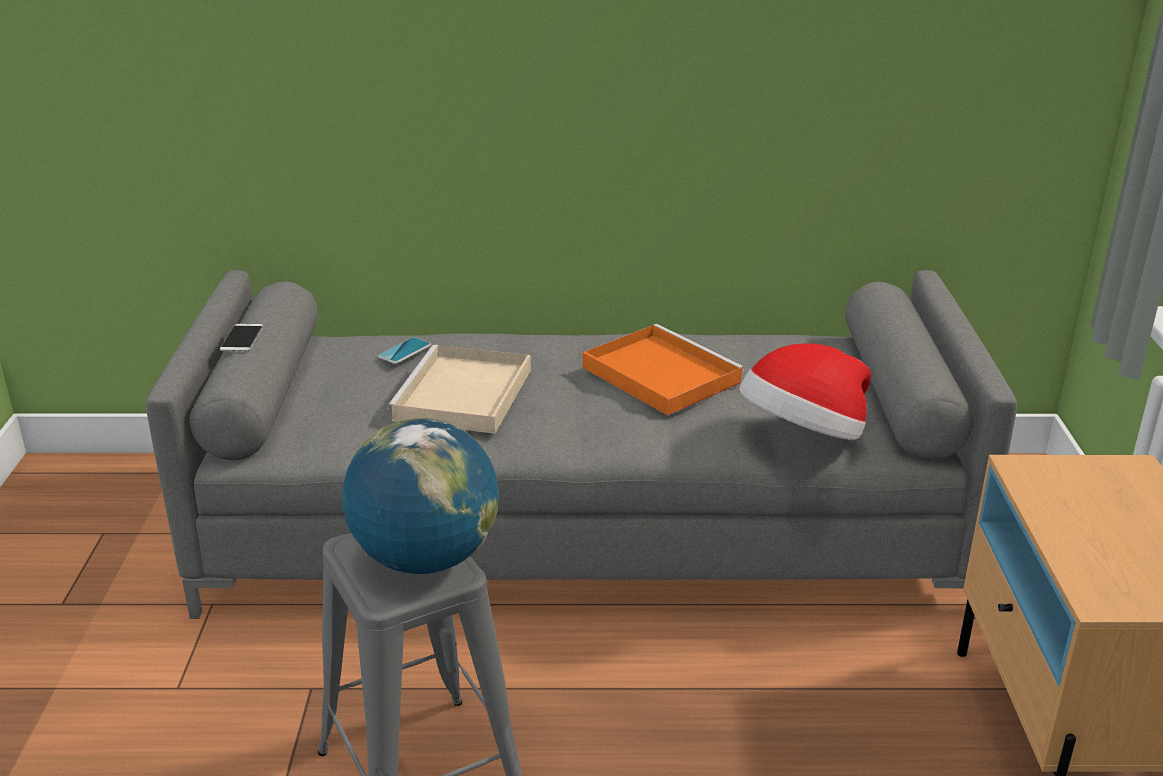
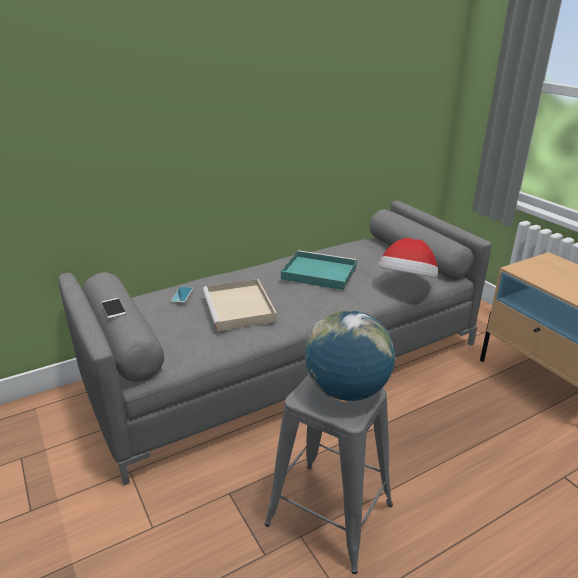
camera: 30 degrees left, 0 degrees up
orange tray [583,324,745,416] -> turquoise tray [281,250,357,290]

